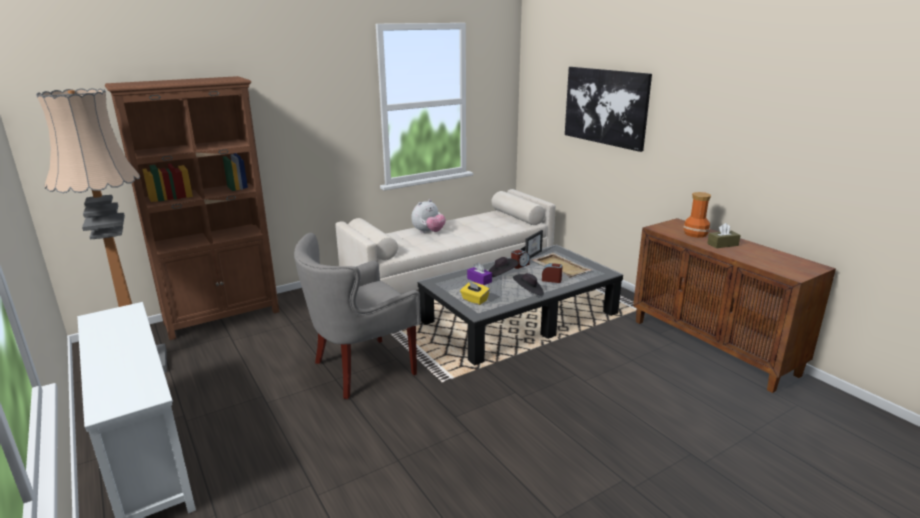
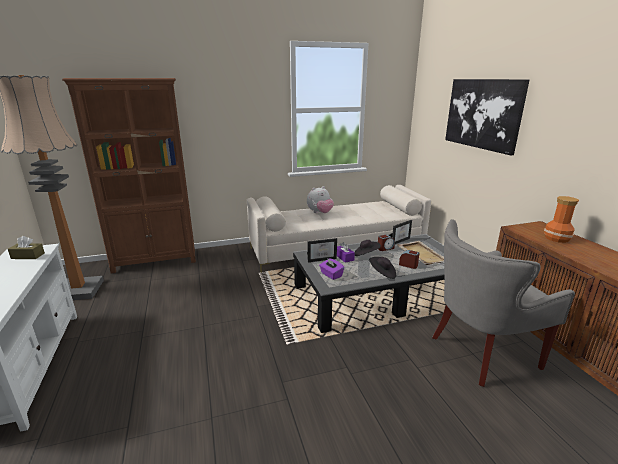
camera: 15 degrees right, 0 degrees up
grey armchair [294,233,421,399] -> grey armchair moved to [432,219,575,387]
yellow tissue box [460,282,490,305] -> purple tissue box [319,258,344,280]
brown tissue box [707,223,741,248] -> brown tissue box moved to [8,236,45,259]
none -> picture frame [307,238,337,262]

